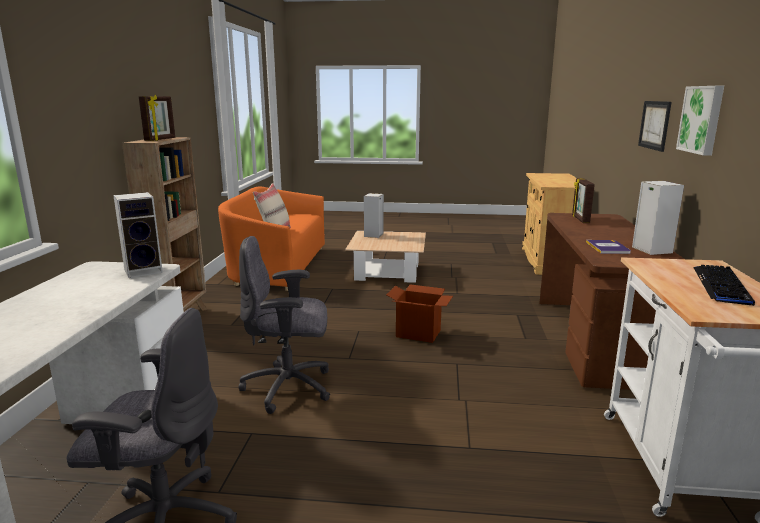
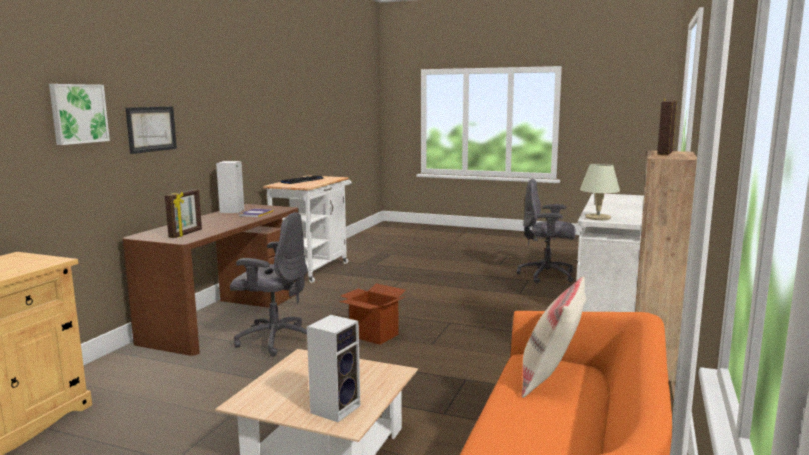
camera: 165 degrees left, 5 degrees down
speaker [113,192,163,278] -> beige table lamp [580,164,620,220]
grey office chair [239,236,330,414] -> grey office chair moved to [230,212,308,356]
picture [676,86,724,156] -> picture moved to [49,84,110,145]

